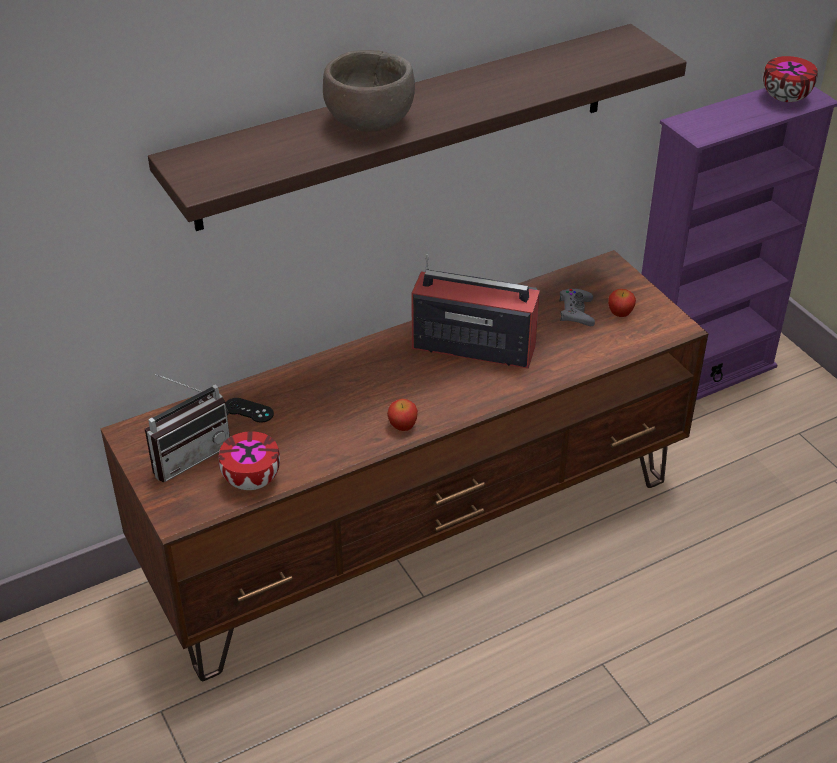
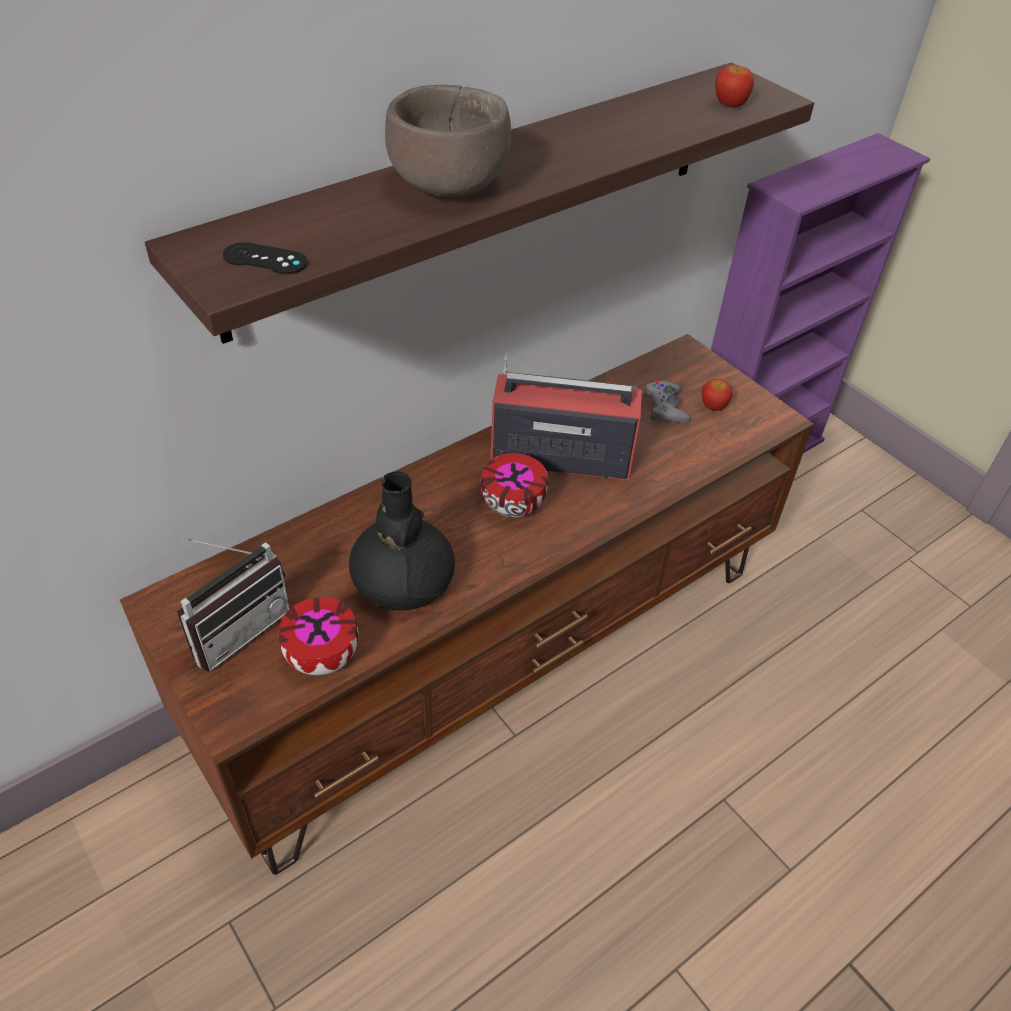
camera: 10 degrees left, 5 degrees up
black game controller [226,398,274,423] -> black game controller moved to [223,242,308,274]
apple [387,399,418,431] -> apple moved to [715,65,754,107]
bowl [763,56,818,102] -> bowl moved to [480,453,548,517]
none -> black vase [349,472,455,611]

